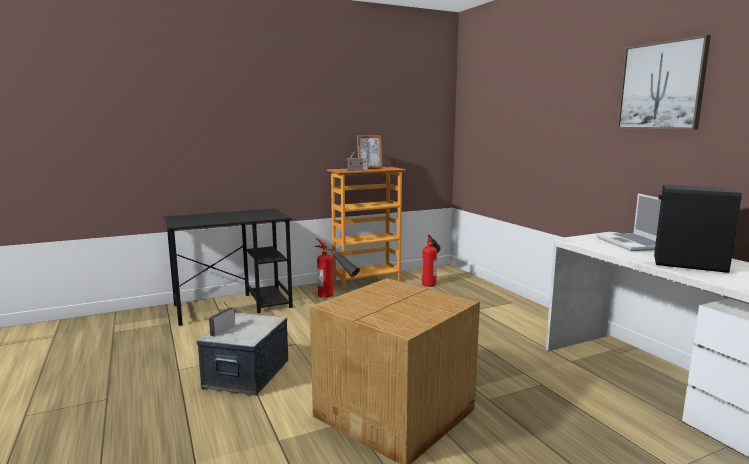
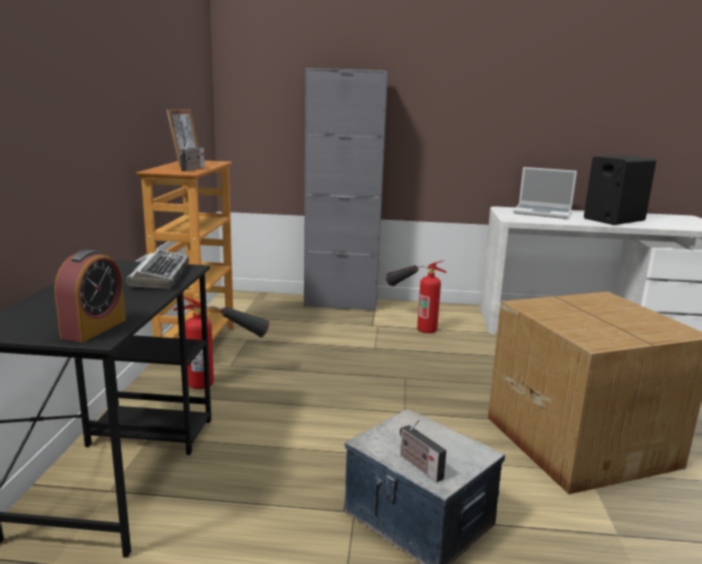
camera: 60 degrees left, 5 degrees up
fire extinguisher [422,235,441,287] -> fire extinguisher moved to [386,260,447,333]
picture [617,35,711,129] -> none
none -> alarm clock [55,250,126,342]
none -> keyboard [126,249,189,289]
none -> grey cabinet [304,68,388,311]

